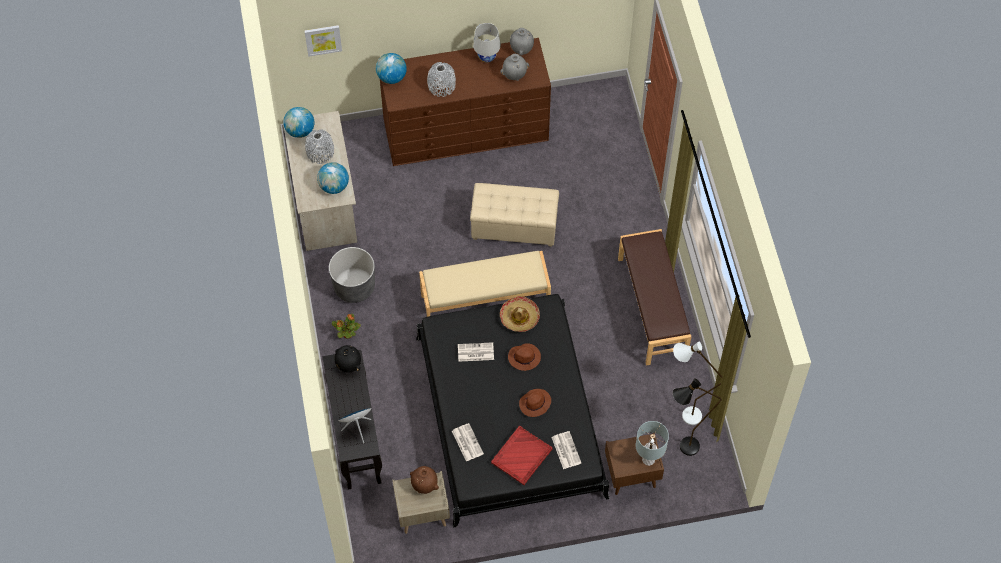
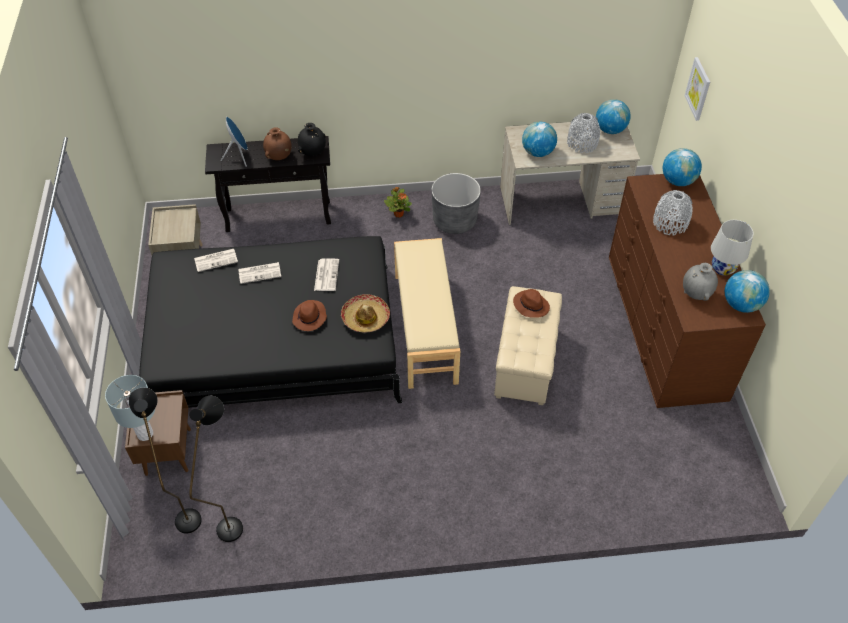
camera: 95 degrees right, 10 degrees down
brown vase [410,466,439,494] -> brown vase moved to [263,127,292,160]
red tray [491,426,552,485] -> none
grey vase [510,28,534,56] -> globe [725,270,770,313]
brown hat [519,389,551,417] -> brown hat moved to [513,289,550,318]
newspaper [551,431,581,469] -> newspaper moved to [238,262,281,284]
brown bench [618,229,691,366] -> none
white floor lamp [673,342,723,425] -> black floor lamp [189,396,243,542]

